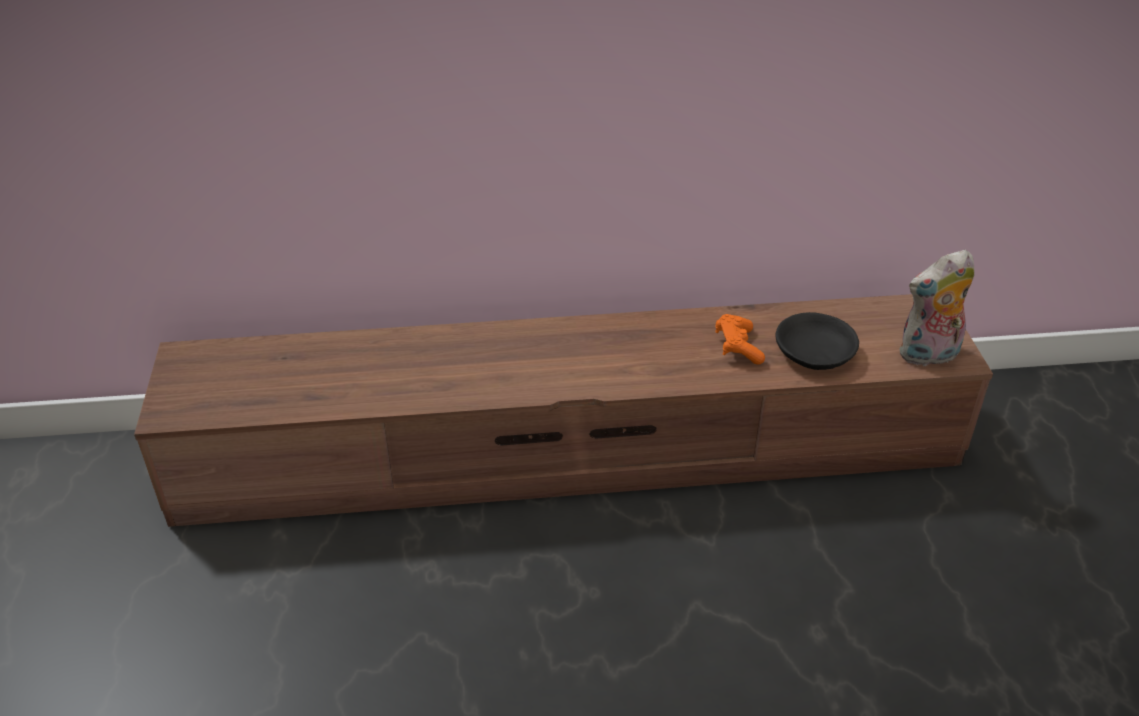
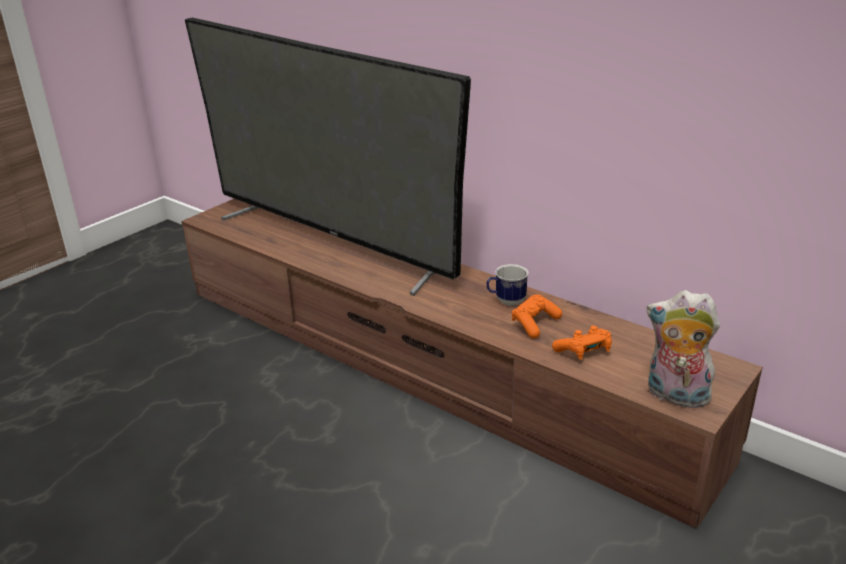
camera: 45 degrees right, 10 degrees down
black bowl [776,312,859,370] -> orange game controller [552,326,612,360]
none -> television [185,17,471,296]
none -> mug [487,264,529,306]

